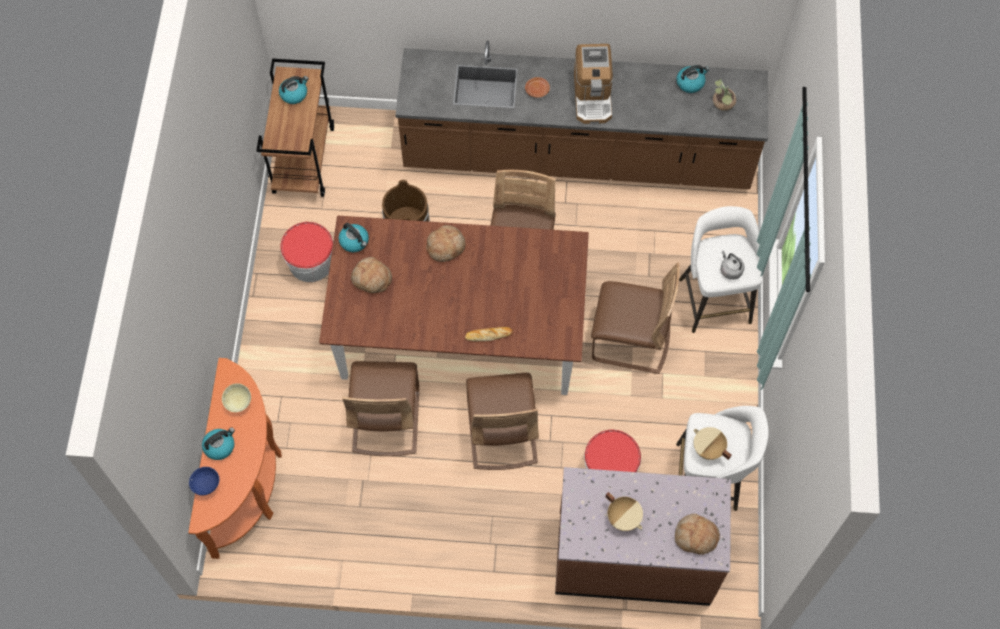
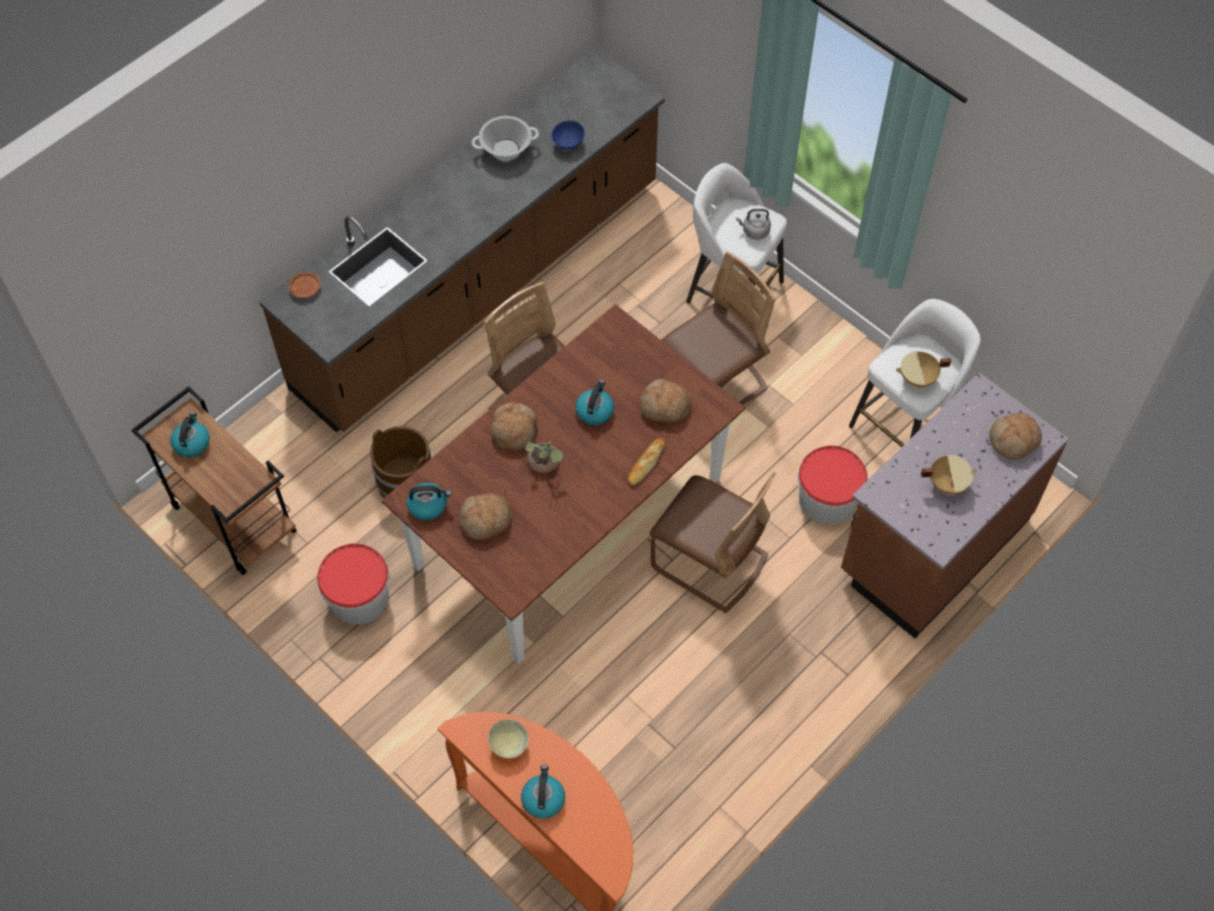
camera: 50 degrees left, 5 degrees down
blue bowl [189,467,219,496] -> blue bowl moved to [552,120,585,149]
brown chair [342,361,419,456] -> none
brown plate [525,77,550,98] -> brown plate moved to [289,272,321,298]
coffee machine [574,44,613,124] -> none
kettle [676,65,709,93] -> kettle moved to [575,380,614,425]
potted plant [713,79,736,111] -> potted plant moved to [525,441,563,473]
none -> cooking pot [472,116,539,161]
none -> bread [640,379,692,423]

